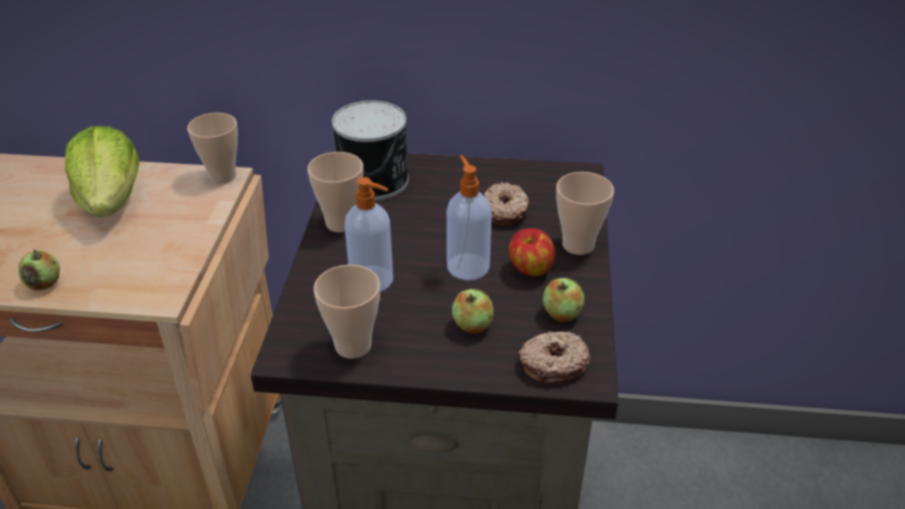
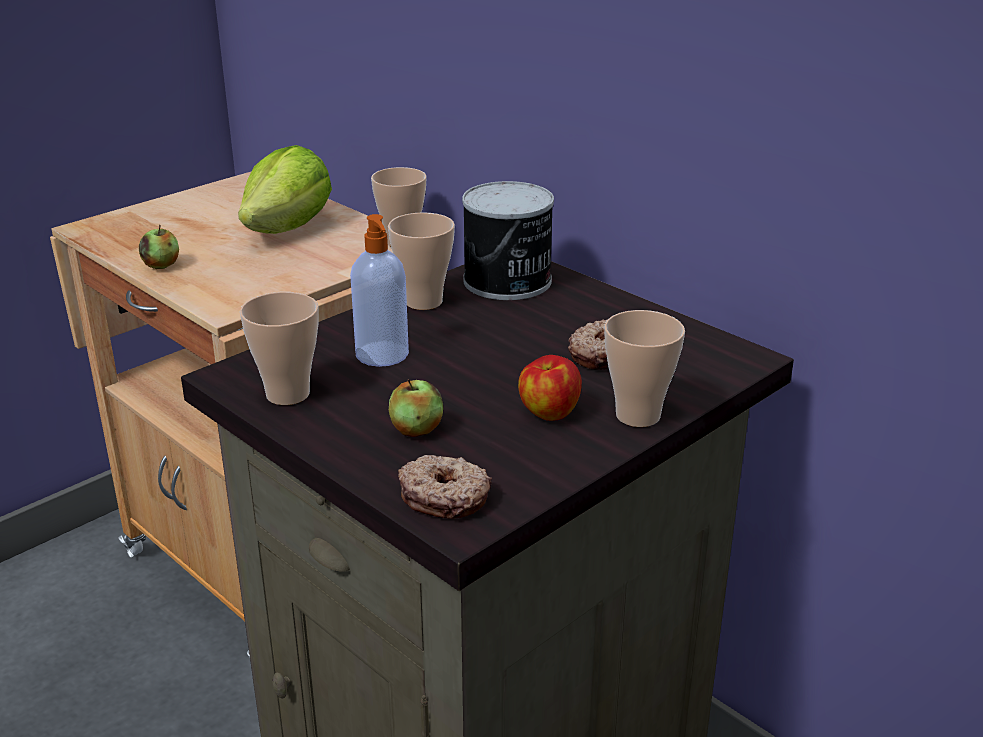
camera: 40 degrees right, 10 degrees down
soap dispenser [447,155,492,280] -> none
apple [543,278,584,322] -> none

